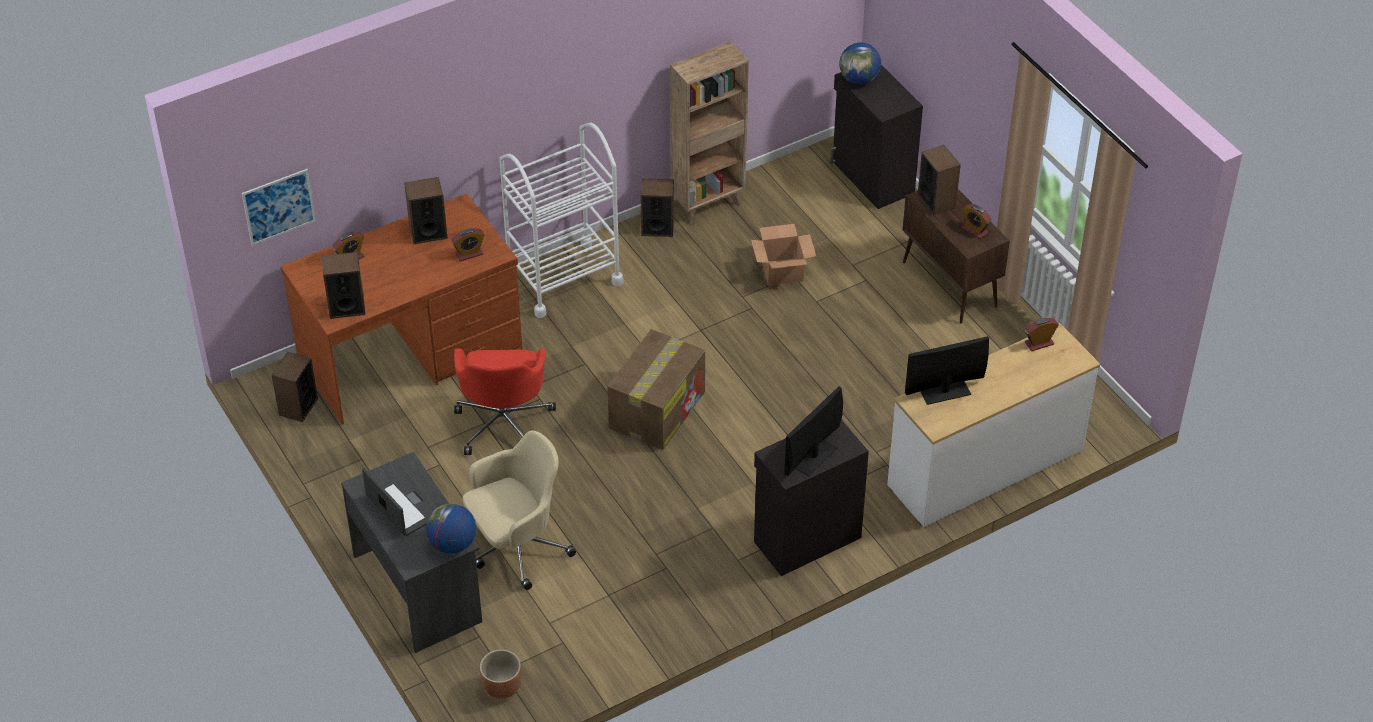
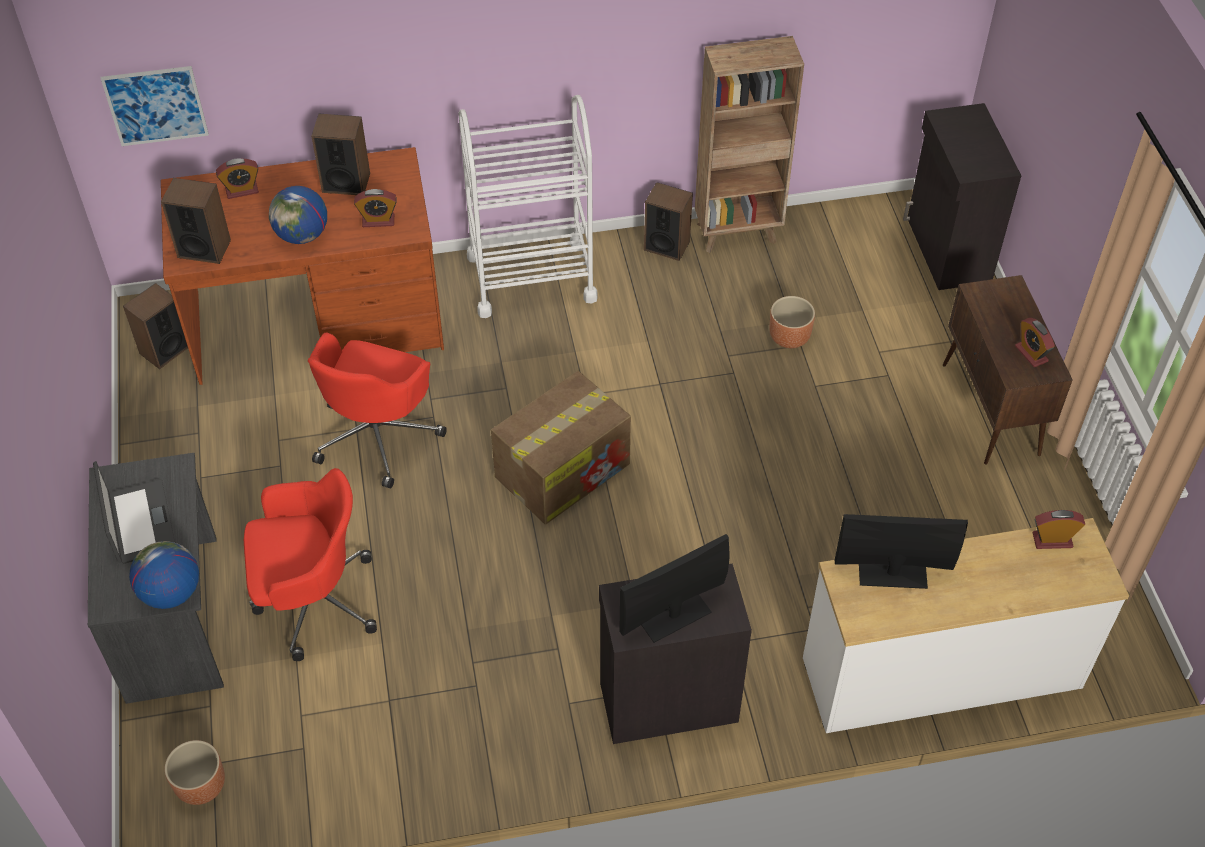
camera: 20 degrees right, 5 degrees up
beige office chair [462,430,576,590] -> red office chair [244,468,377,661]
cardboard box [751,224,816,286] -> brown planter [769,296,815,348]
globe [839,43,881,85] -> globe moved to [269,186,327,244]
speaker [918,145,961,215] -> none

